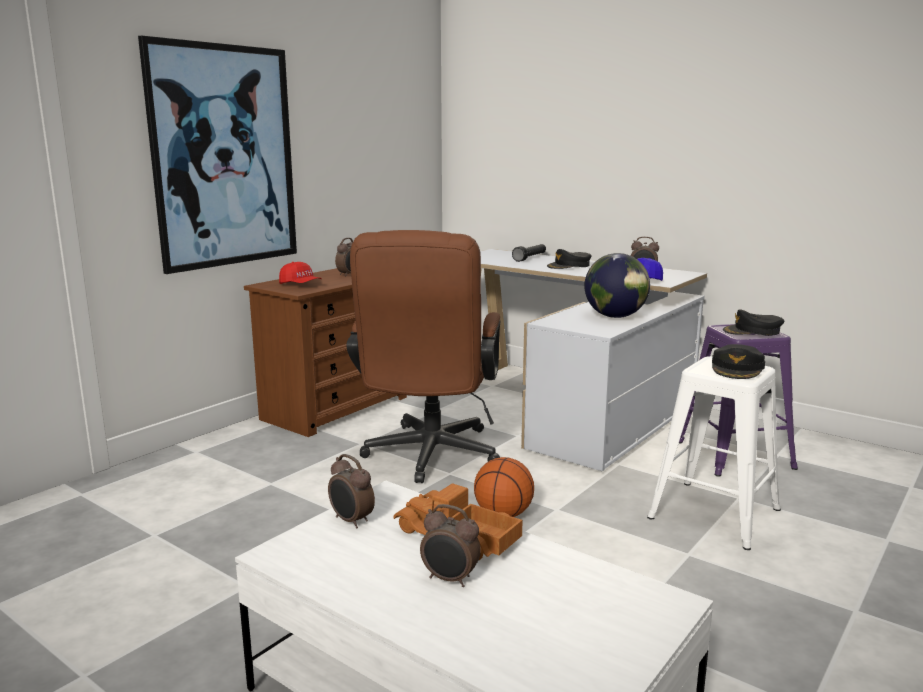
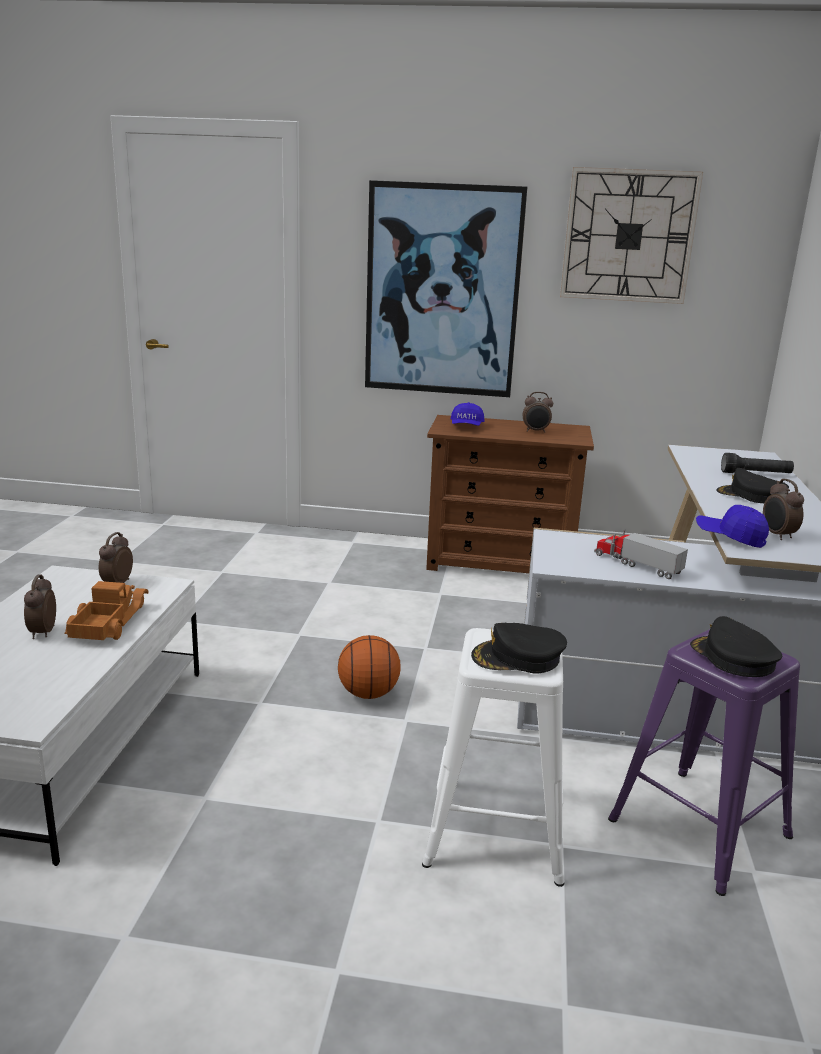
camera: 60 degrees right, 5 degrees up
red cap [279,262,322,284] -> blue cap [451,402,484,426]
brown office chair [346,230,501,483] -> none
globe [584,253,650,318] -> toy truck [594,529,688,579]
none -> wall clock [560,167,703,304]

